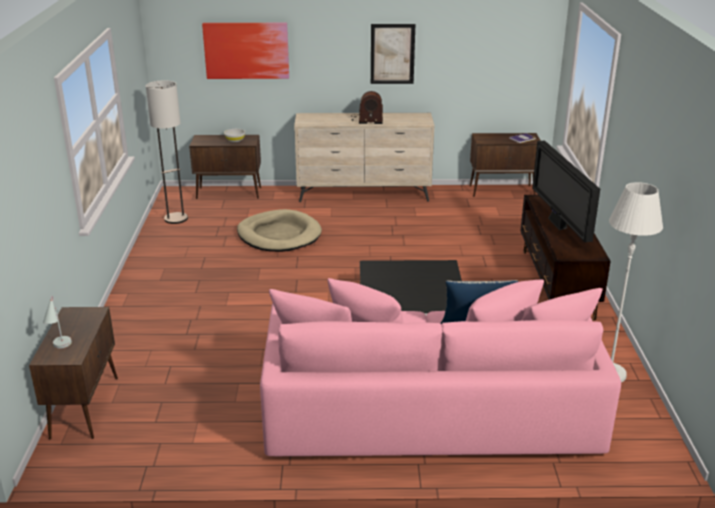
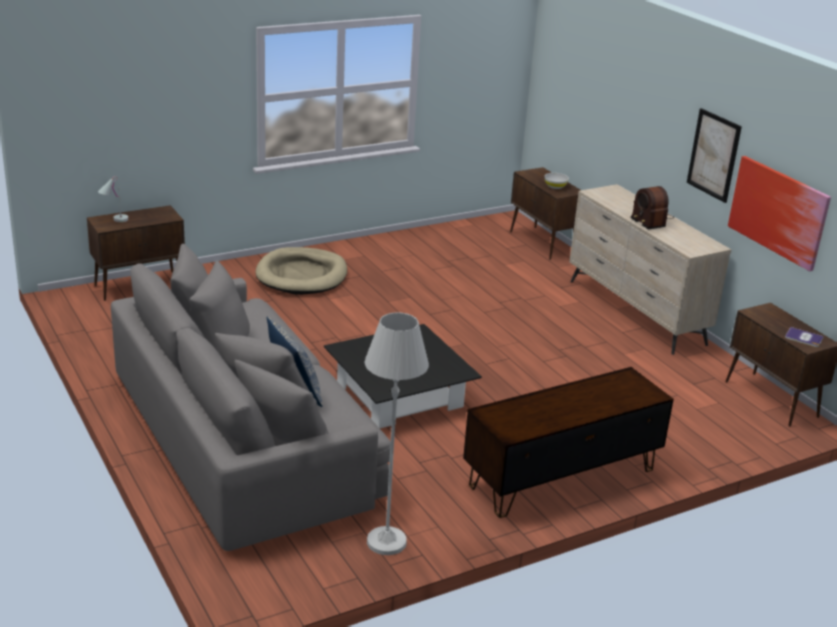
camera: 60 degrees right, 0 degrees up
floor lamp [146,80,188,224] -> none
picture [202,23,289,79] -> picture moved to [728,156,831,271]
beige dog bed [237,209,322,252] -> beige dog bed moved to [256,247,347,295]
pink sofa [260,278,621,456] -> grey sofa [111,244,391,551]
television [532,140,600,242] -> none

